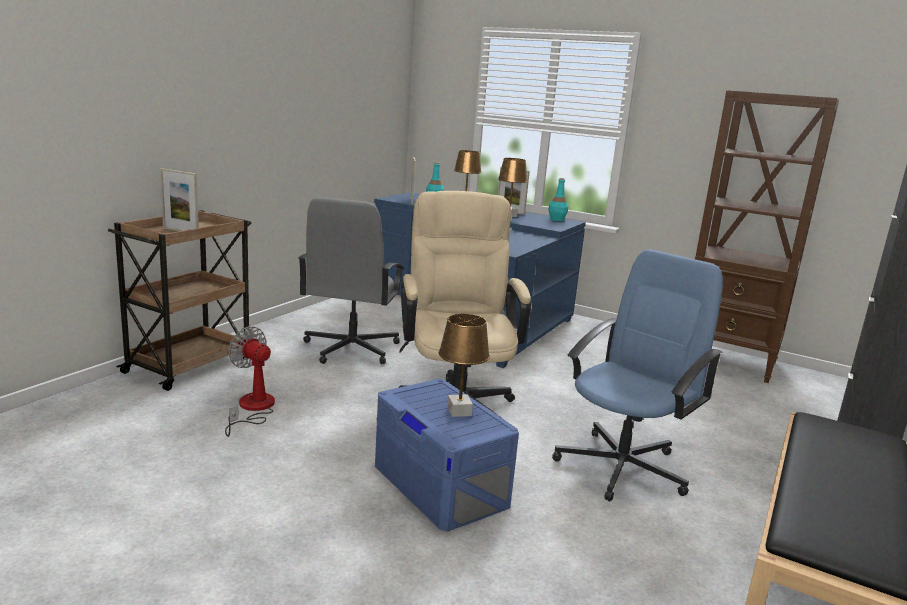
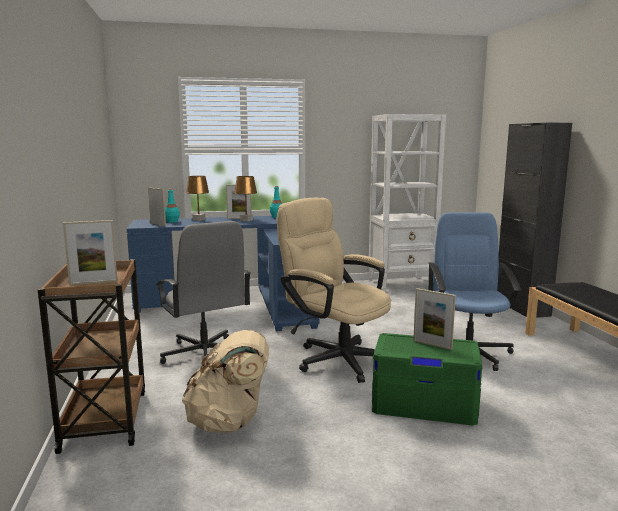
camera: 40 degrees left, 5 degrees down
fan [225,326,275,437] -> beige backpack [182,330,269,433]
blue storage box [375,379,519,532] -> green storage box [372,333,483,425]
brown table lamp [439,314,490,417] -> picture frame [413,288,456,350]
brown bookcase [695,90,839,383] -> white bookcase [369,114,446,292]

